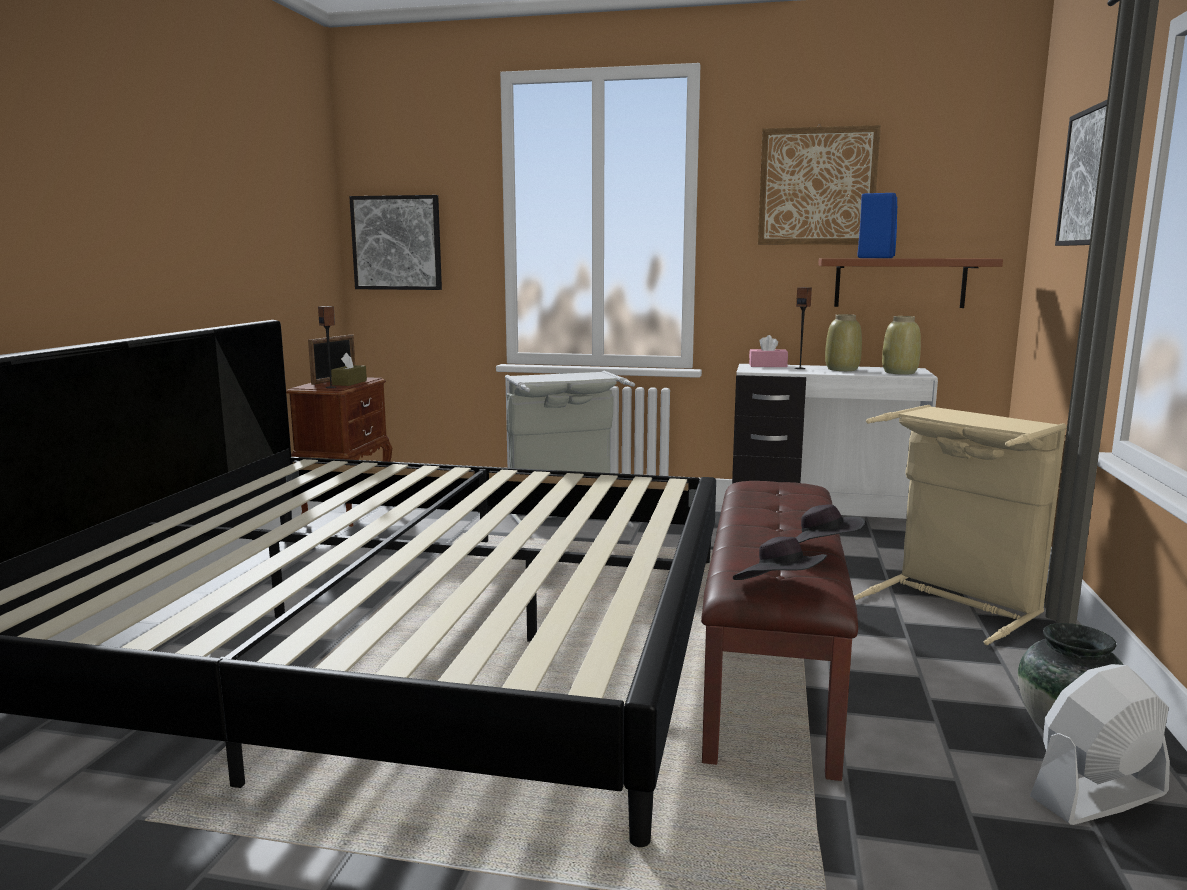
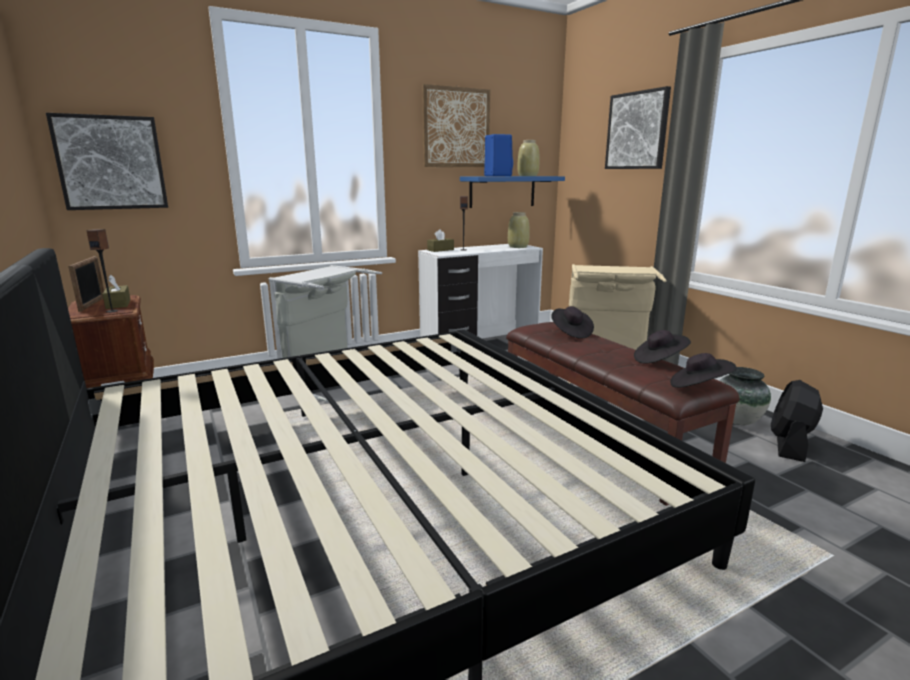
camera: 40 degrees left, 5 degrees up
pink tissue box [749,335,788,367] -> brown tissue box [427,229,454,252]
brown shelf [818,258,1003,308] -> blue shelf [460,176,565,208]
beige vase [825,314,862,371] -> beige vase moved to [517,140,540,176]
white fan [1030,664,1170,825] -> black fan [771,380,823,462]
none -> black hat [551,306,594,339]

